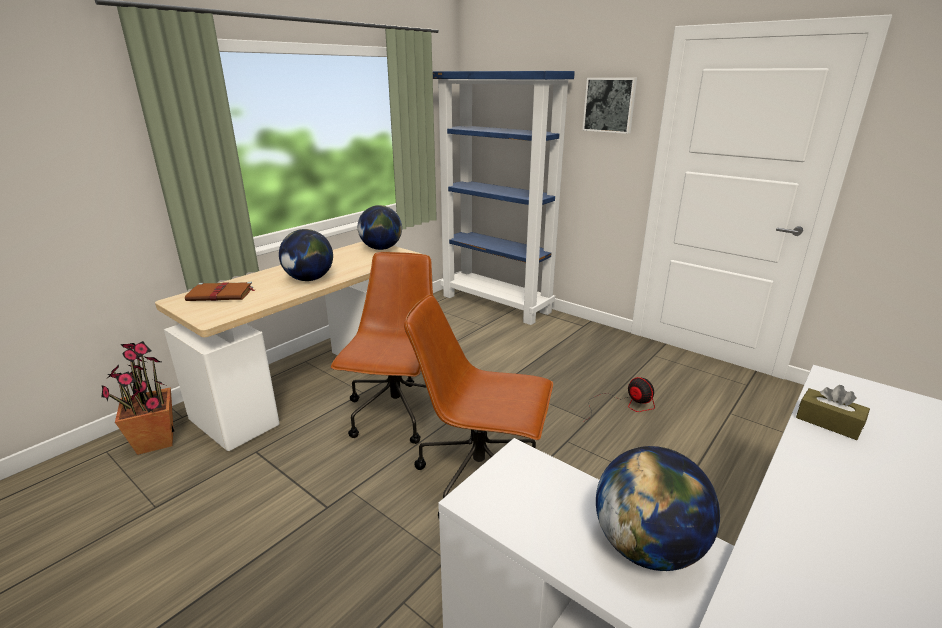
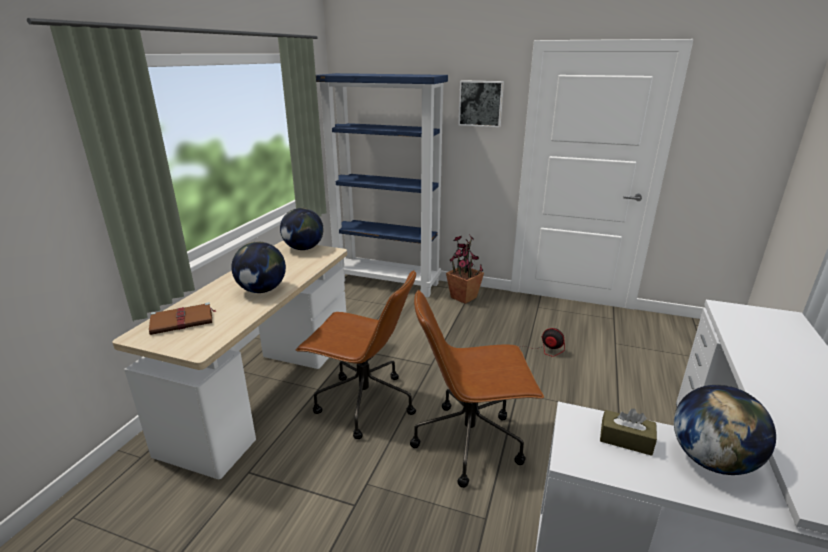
camera: 20 degrees left, 0 degrees up
potted plant [101,341,174,455] -> potted plant moved to [446,234,484,304]
brown office chair [331,252,433,444] -> brown office chair turned 120 degrees clockwise [295,270,416,439]
brown tissue box [796,385,870,440] -> brown tissue box moved to [600,409,657,456]

